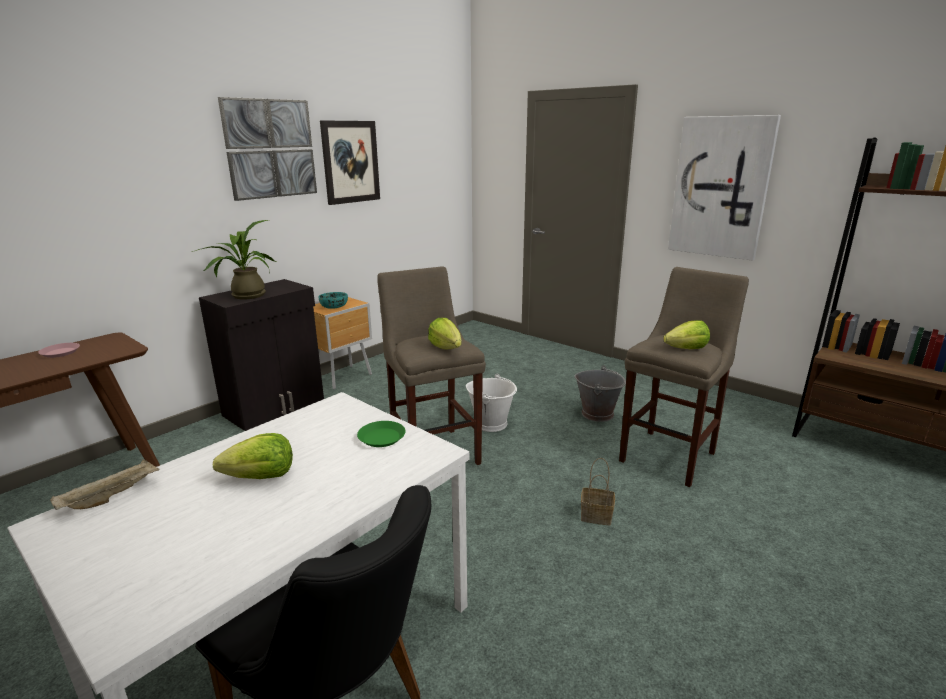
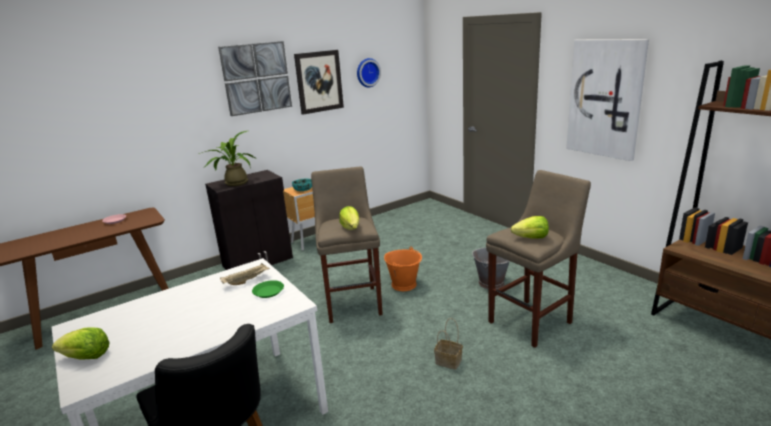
camera: 15 degrees right, 0 degrees up
beige tray [50,459,160,510] -> beige tray moved to [220,263,270,285]
lettuce [213,433,293,479] -> lettuce moved to [52,328,110,360]
white bucket [466,373,517,432] -> orange bucket [384,246,422,291]
none -> wall clock [357,58,381,87]

